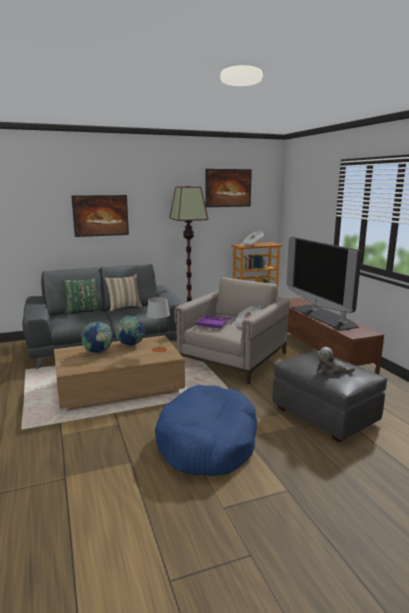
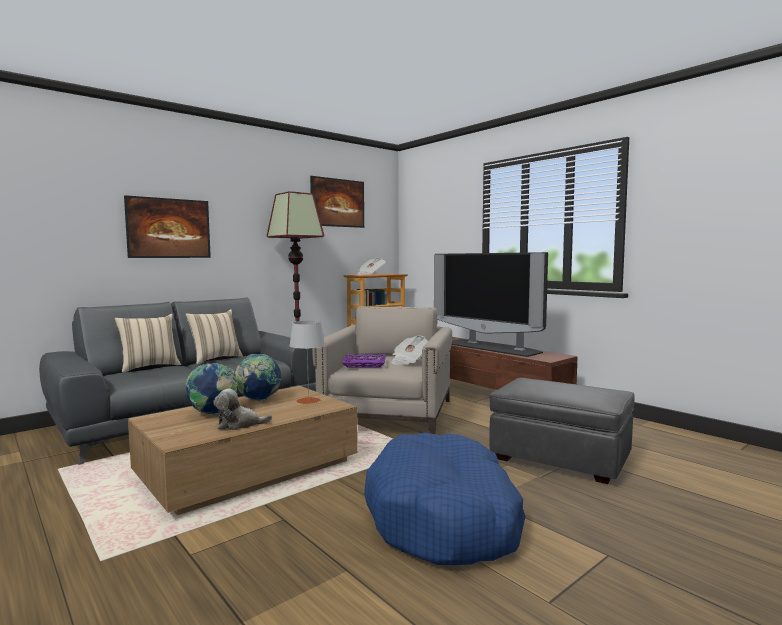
camera: 20 degrees left, 10 degrees down
green pillow [62,277,101,314] -> beige pillow [114,314,181,373]
plush toy [316,347,355,376] -> plush toy moved to [213,389,272,430]

